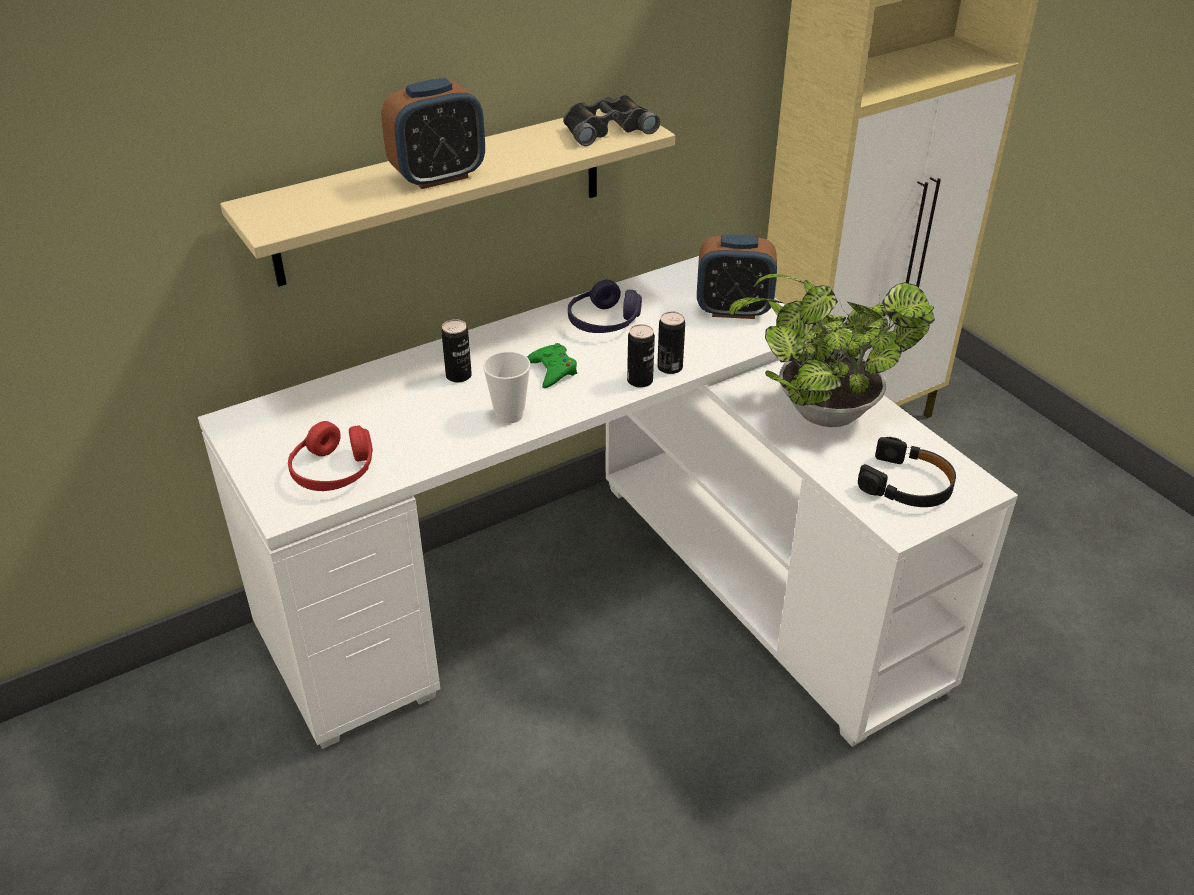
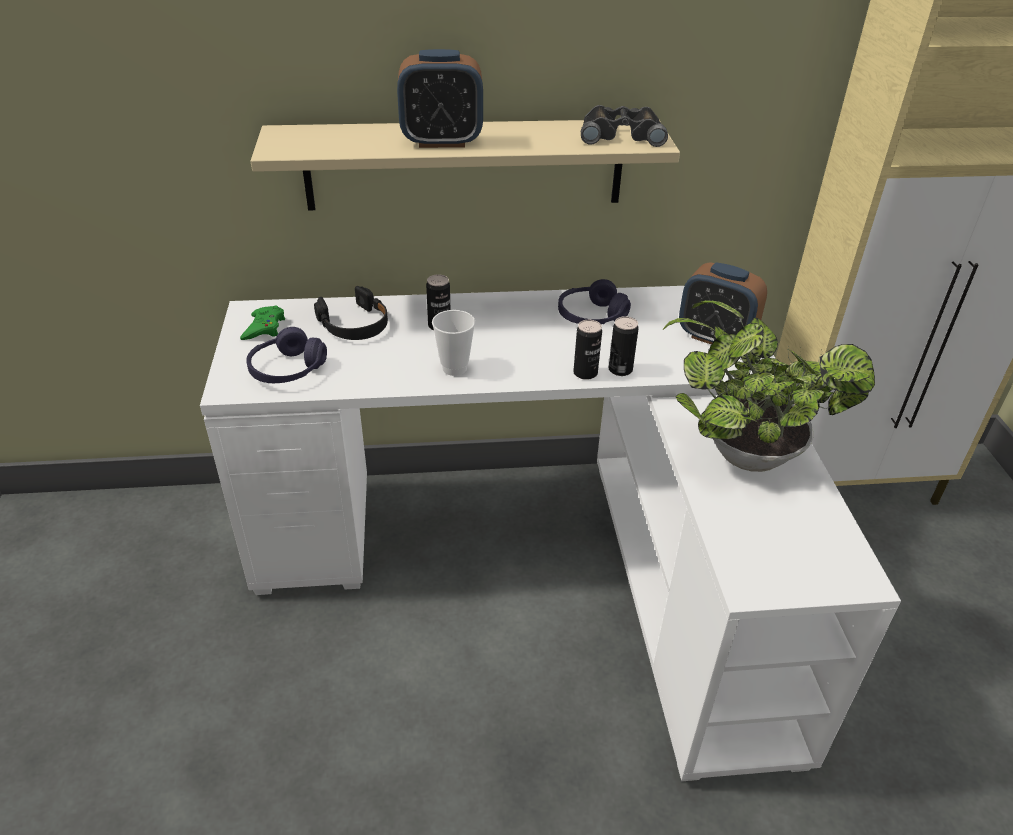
camera: 25 degrees right, 0 degrees up
red headphones [288,421,373,491] -> purple headphones [246,327,327,383]
green game controller [527,343,577,388] -> green game controller moved to [240,306,285,340]
black headphones [858,437,956,507] -> black headphones moved to [314,286,388,340]

